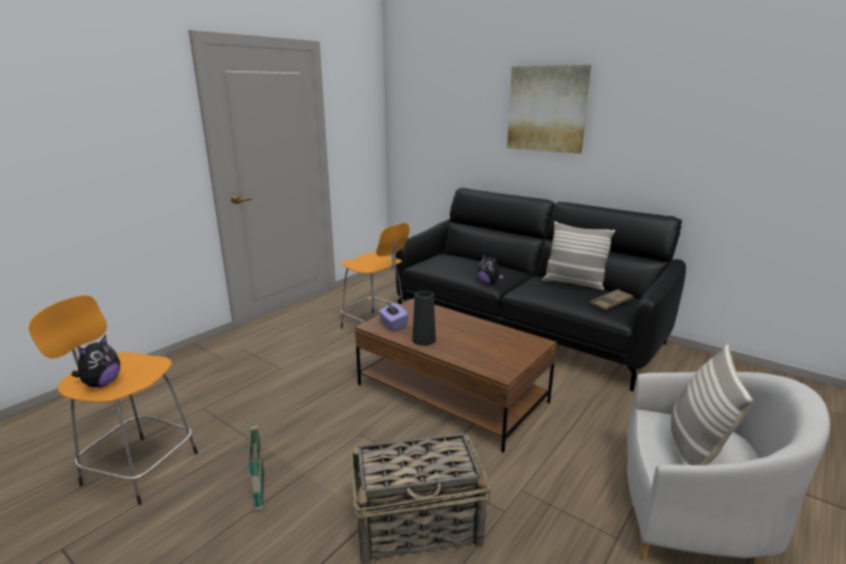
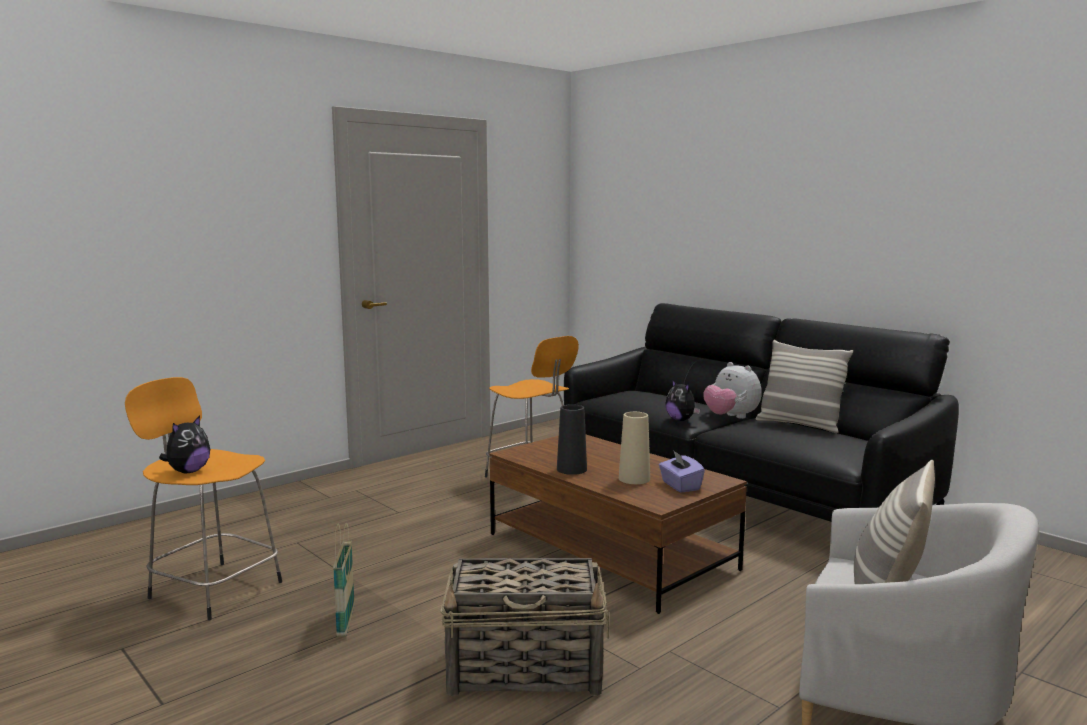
camera: 10 degrees right, 10 degrees down
purple tissue box [378,303,409,331] -> purple tissue box moved to [659,450,705,493]
picture [507,65,591,154] -> none
brown tray [590,289,633,311] -> none
none -> beige vase [619,412,650,484]
none -> plush toy [703,362,761,419]

